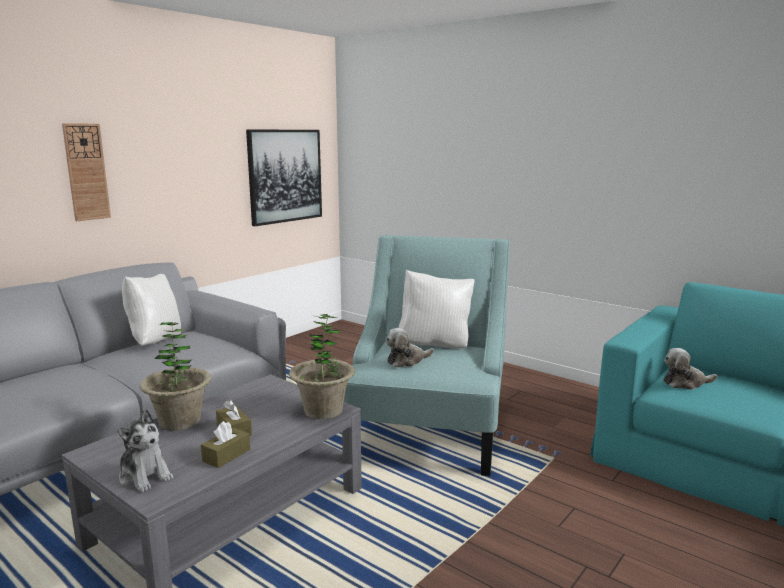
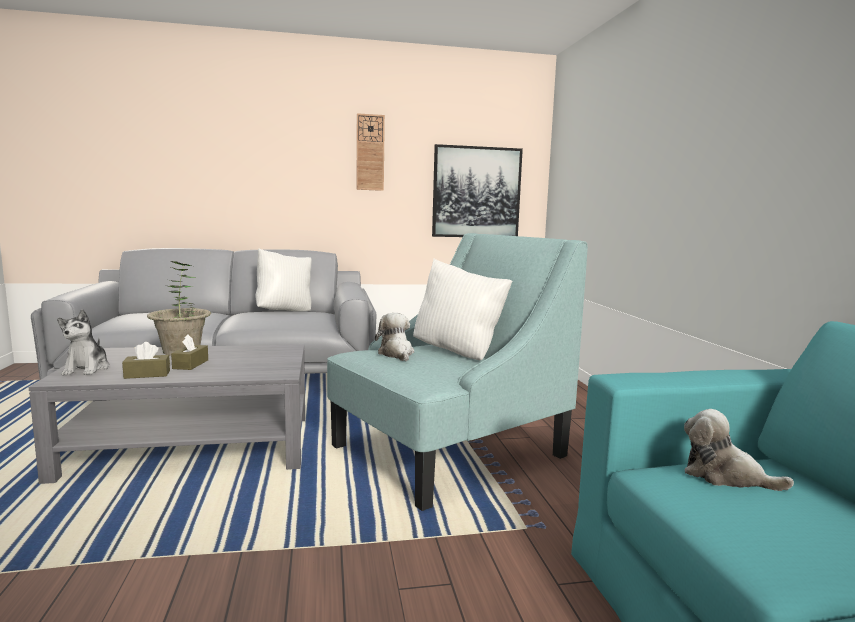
camera: 40 degrees right, 5 degrees down
wall clock [62,123,111,221] -> wall clock moved to [357,113,385,191]
potted plant [289,314,355,419] -> none
plush toy [386,328,434,367] -> plush toy turned 60 degrees clockwise [375,313,414,361]

